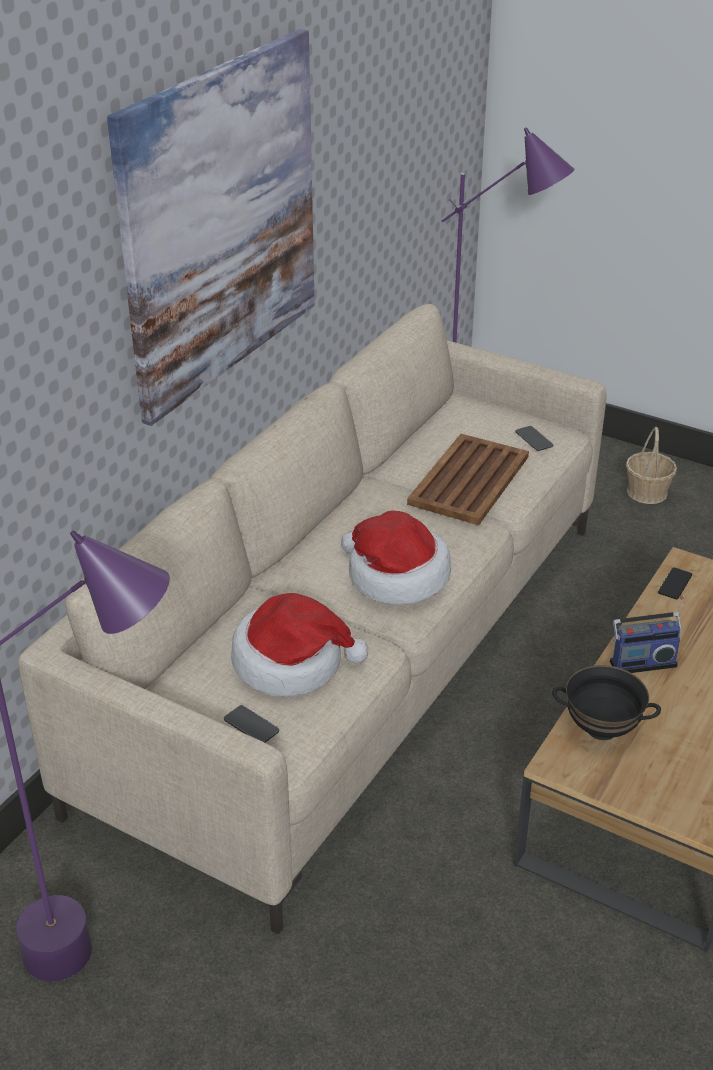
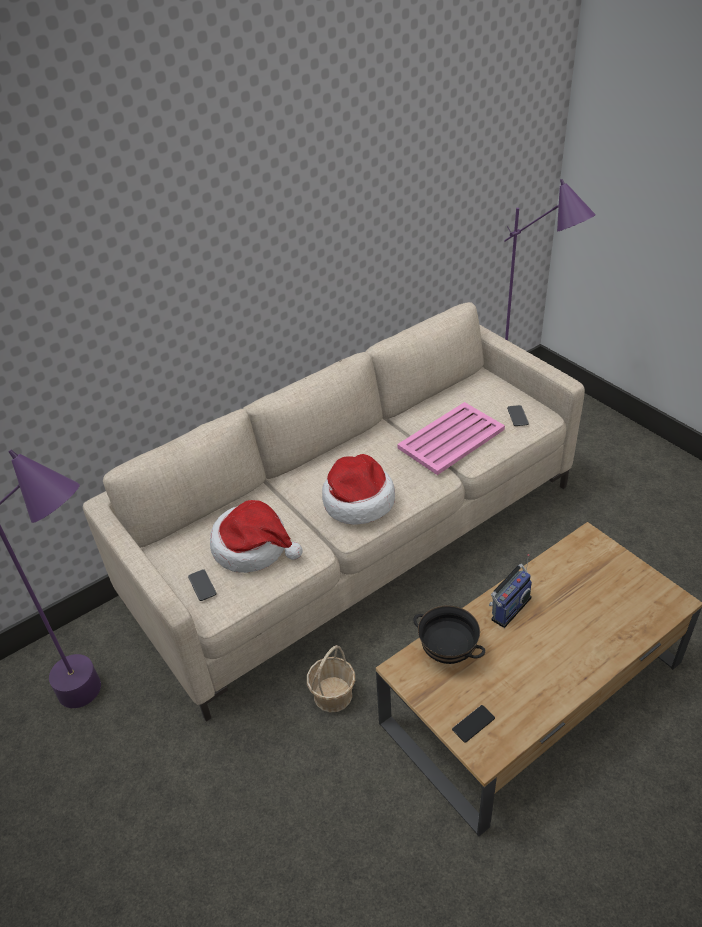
camera: 25 degrees right, 5 degrees up
picture [107,29,315,426] -> none
brown tray [407,434,529,525] -> pink tray [397,402,505,475]
radio [610,596,684,673] -> radio turned 60 degrees counterclockwise [489,554,532,628]
basket [626,427,677,504] -> basket moved to [307,645,355,713]
phone [658,567,692,599] -> phone moved to [452,705,495,743]

